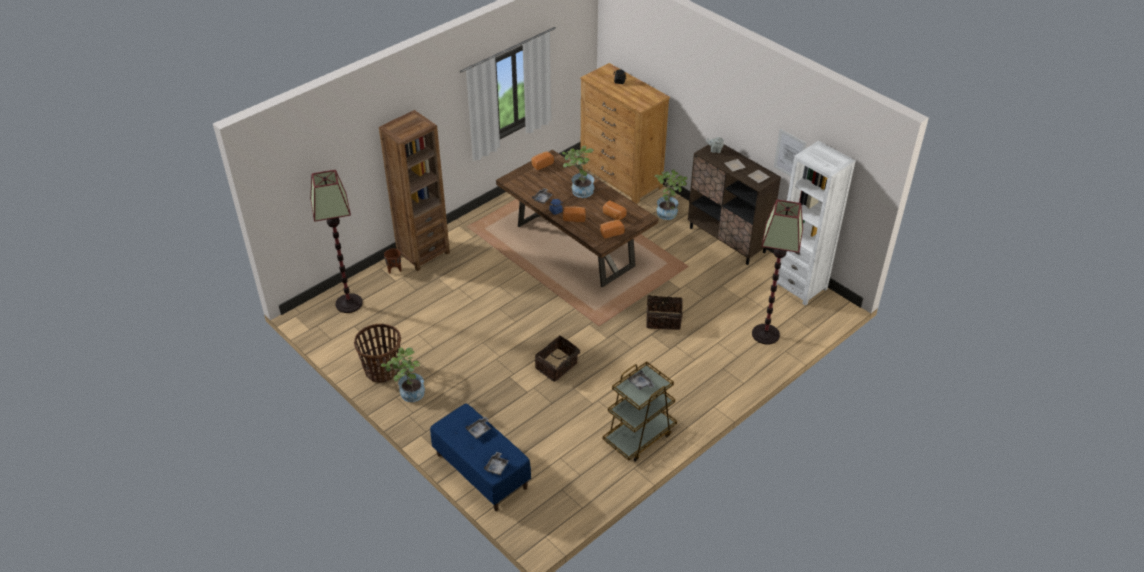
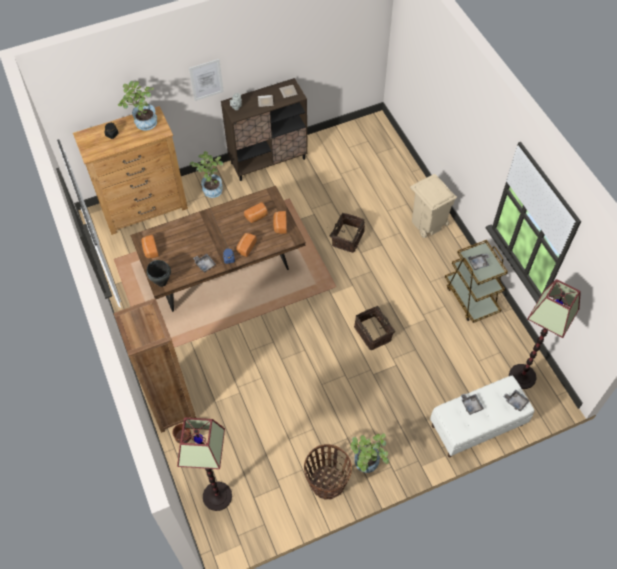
camera: 70 degrees left, 15 degrees up
blue bench [430,403,531,511] -> white bench [430,376,535,457]
potted plant [562,146,594,198] -> potted plant moved to [118,81,157,131]
floor lamp [752,199,803,345] -> floor lamp moved to [509,279,581,389]
white bookcase [772,141,855,306] -> none
picture [774,129,807,176] -> picture moved to [189,59,224,101]
none -> black cooking pot [146,260,171,287]
none -> beige trash can [410,174,457,238]

